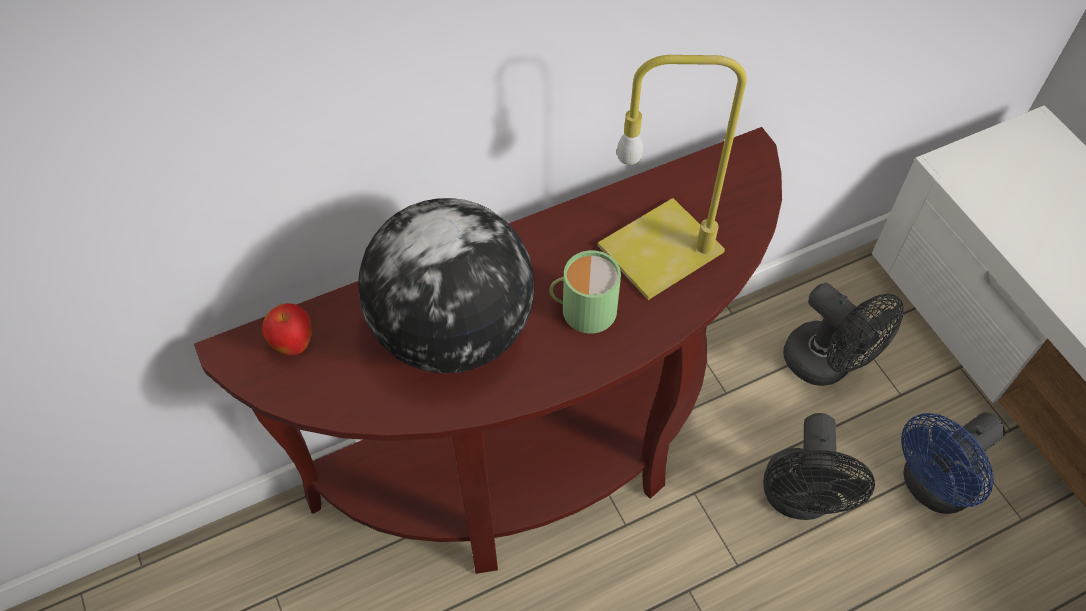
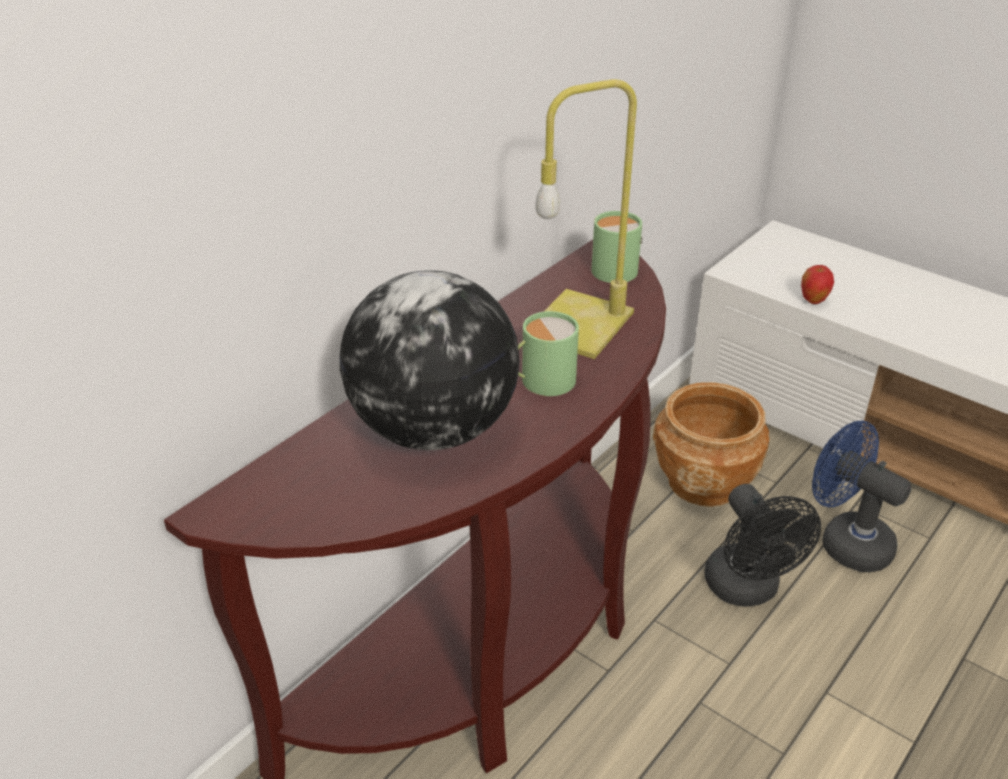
camera: 25 degrees left, 20 degrees down
apple [262,303,312,356] -> apple moved to [801,265,834,304]
black fan [783,283,904,386] -> brown planter [653,382,769,507]
blue fan [901,412,1005,514] -> blue fan turned 105 degrees clockwise [812,420,911,572]
none -> green mug [591,211,642,283]

